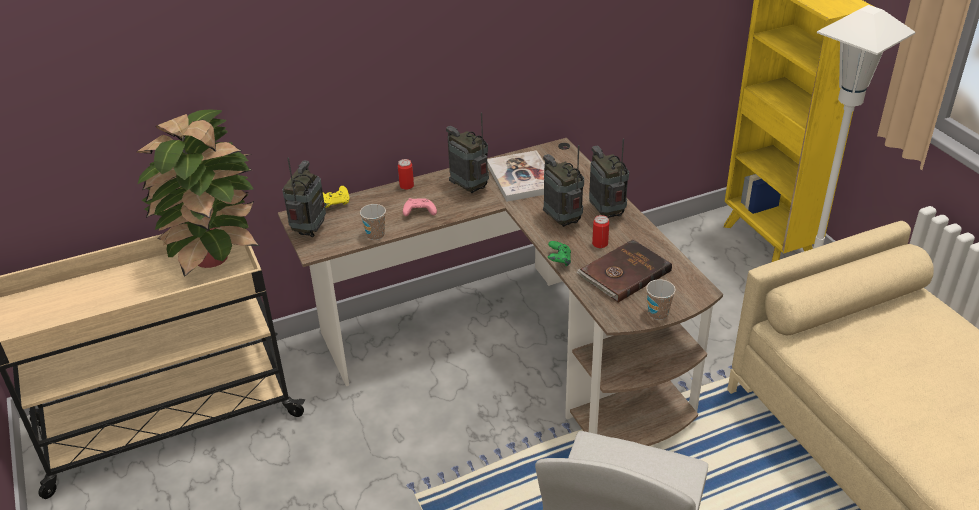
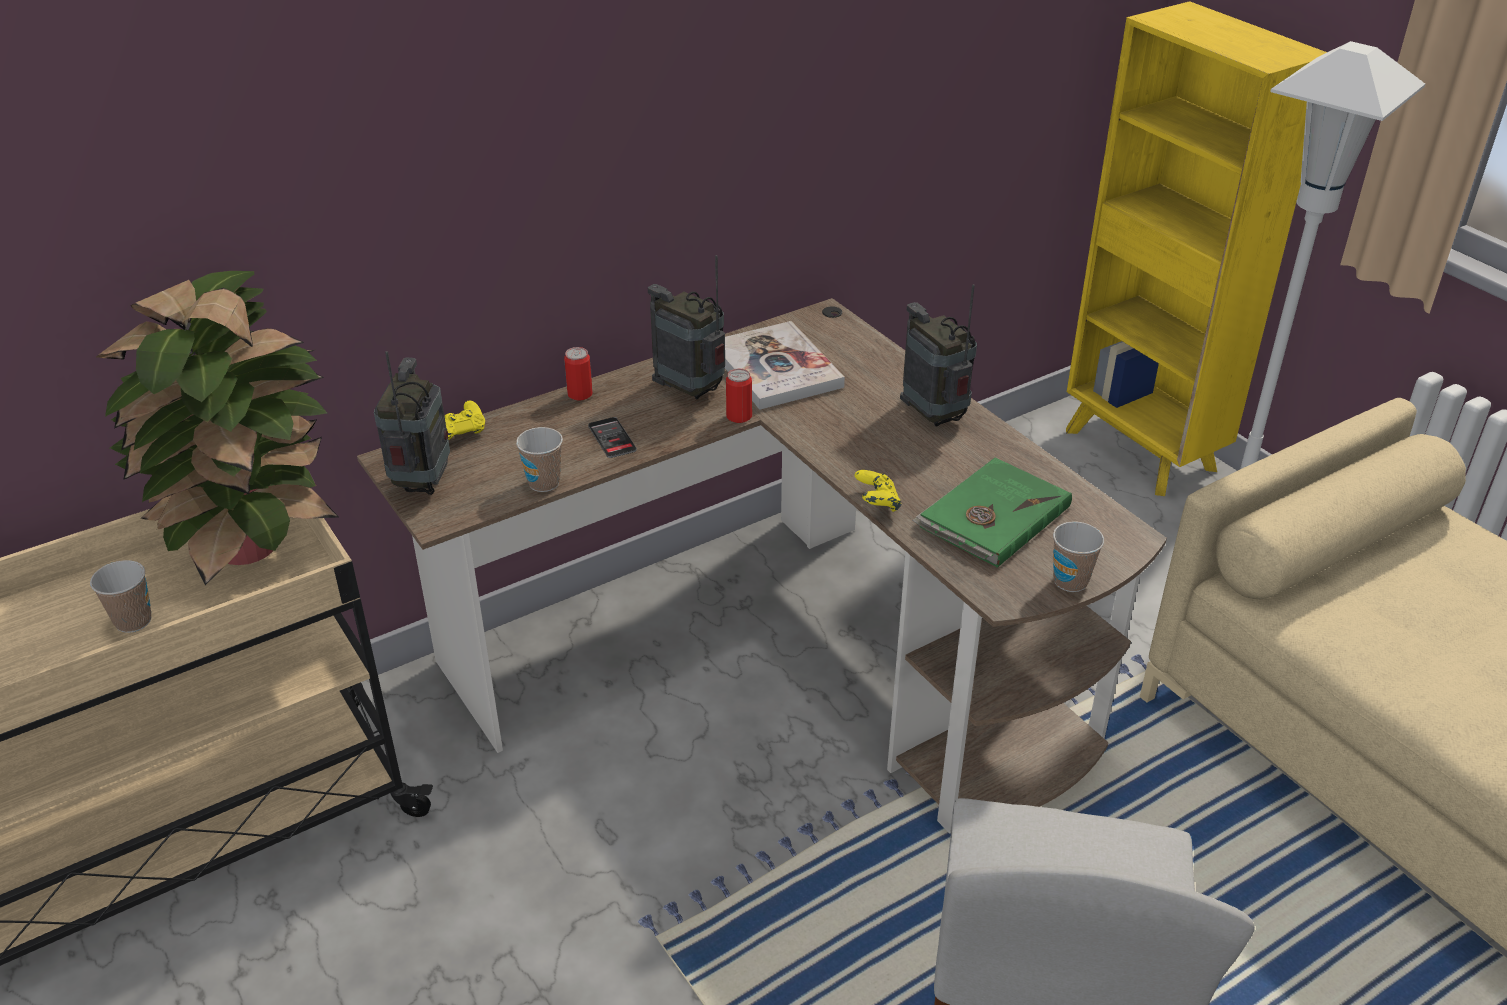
camera: 10 degrees left, 0 degrees up
pink game controller [403,198,437,216] -> phone [588,417,637,458]
radio [543,145,584,227] -> none
green game controller [548,241,571,266] -> yellow game controller [854,470,901,512]
brown book [576,240,672,302] -> green book [912,458,1072,568]
can [592,215,609,248] -> can moved to [726,369,752,423]
none -> cup [90,560,151,633]

